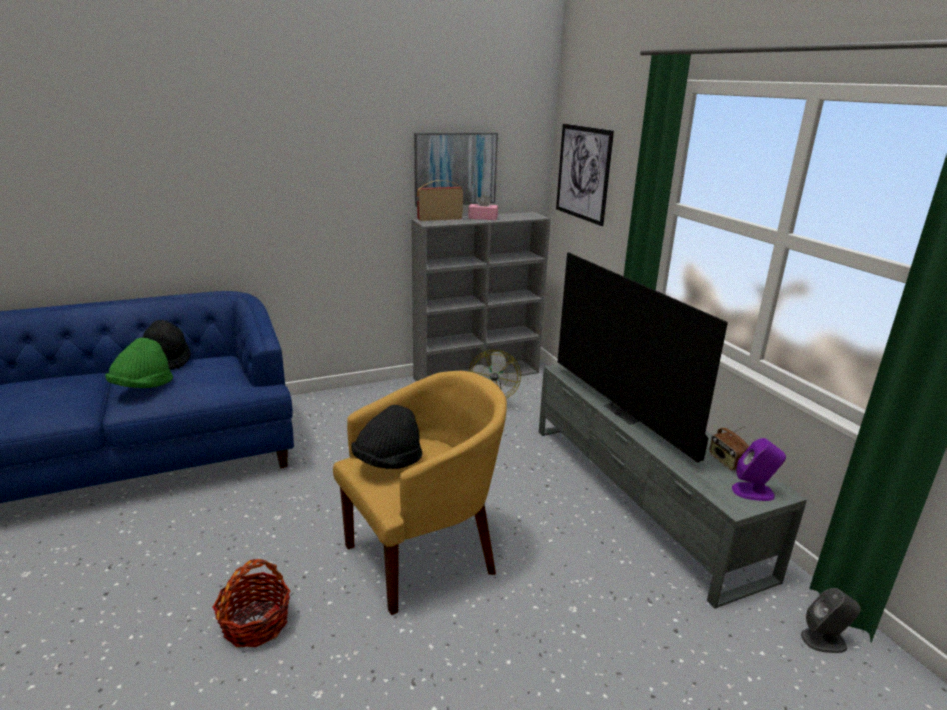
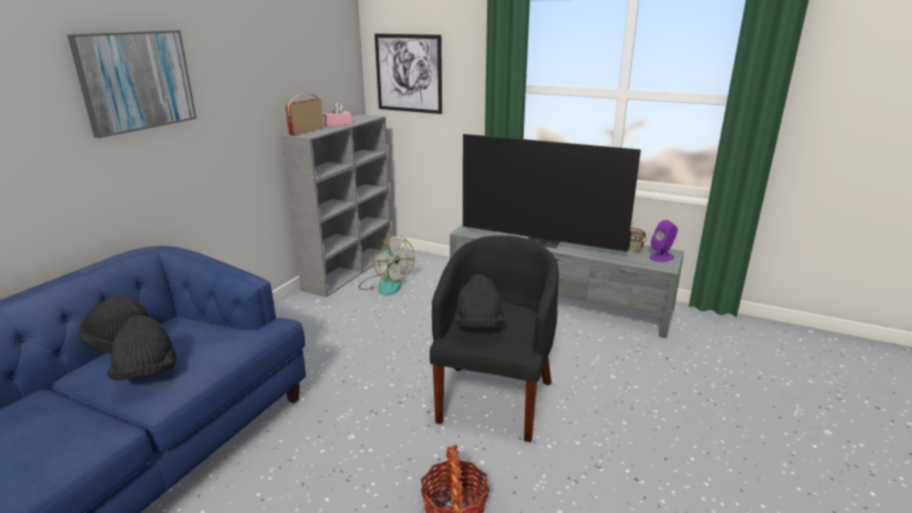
camera: 40 degrees left, 0 degrees up
green hat [105,338,173,388] -> black hat [107,315,177,380]
yellow armchair [333,371,507,615] -> black armchair [430,235,559,442]
picture [414,132,498,207] -> picture moved to [67,30,197,138]
grey speaker [801,588,861,653] -> none

